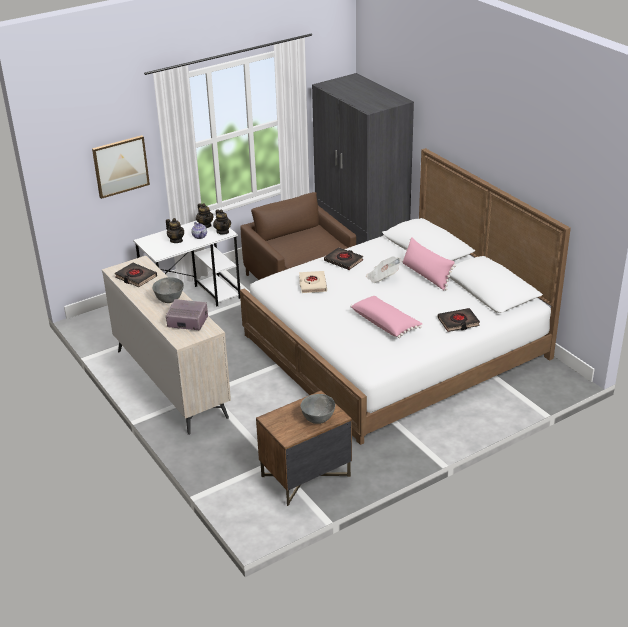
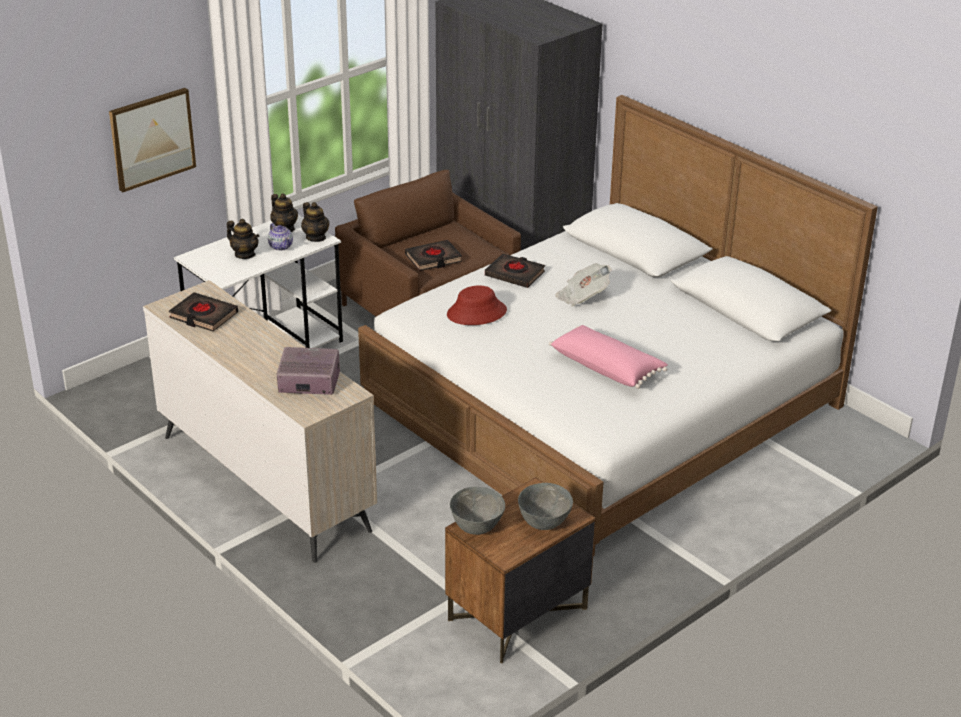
camera: 10 degrees left, 0 degrees up
grey bowl [152,277,184,303] -> grey bowl moved to [450,487,505,535]
beige book [299,271,327,293] -> red hat [447,286,507,325]
pink pillow [402,237,456,290] -> none
black book [438,308,480,332] -> black book moved to [405,240,462,271]

